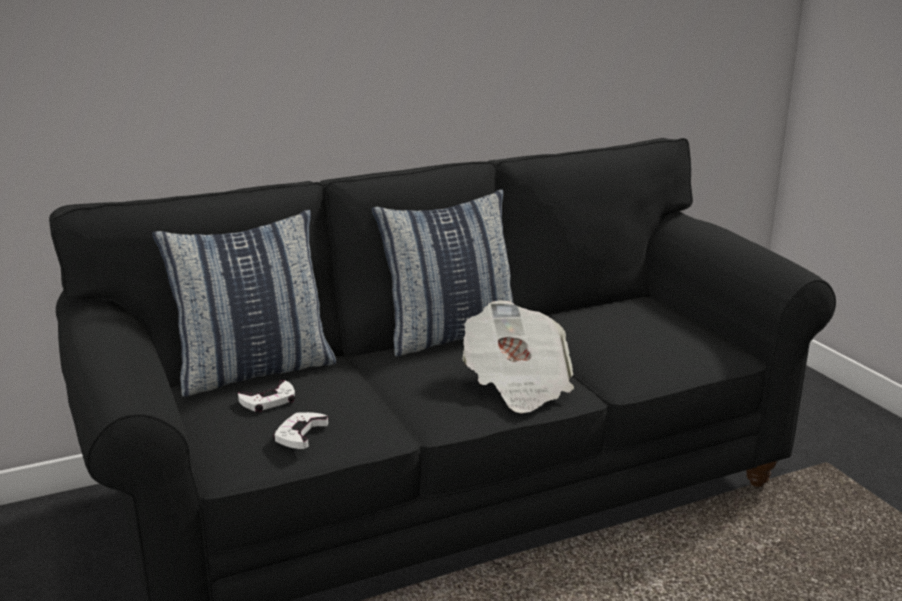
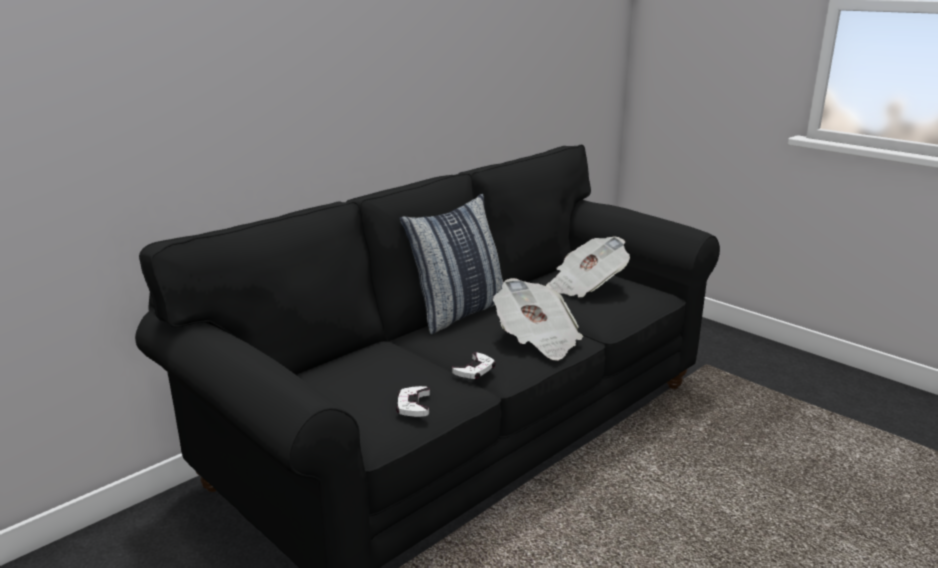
camera: 20 degrees left, 0 degrees up
pillow [153,210,336,397] -> none
white game controller [238,380,295,412] -> white game controller moved to [452,352,495,379]
none -> newspaper [546,237,630,297]

